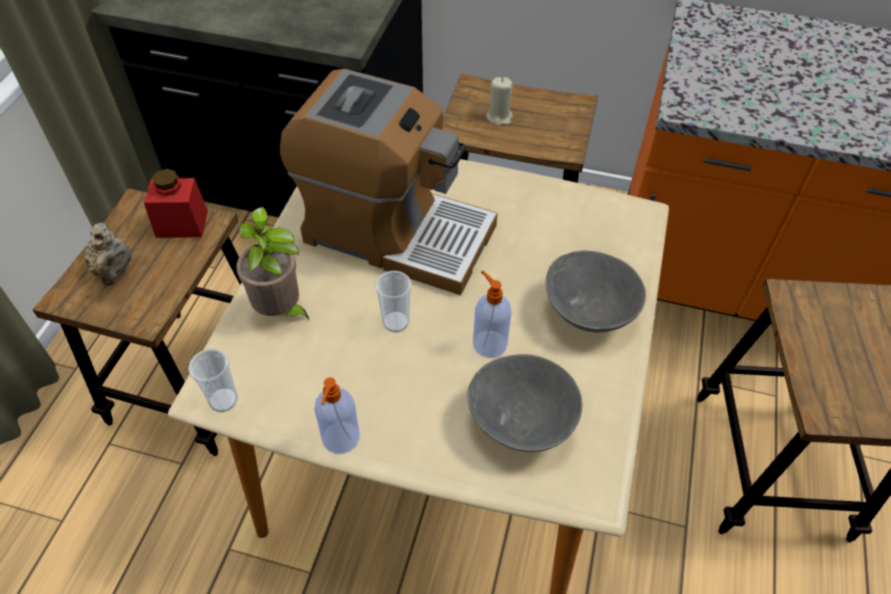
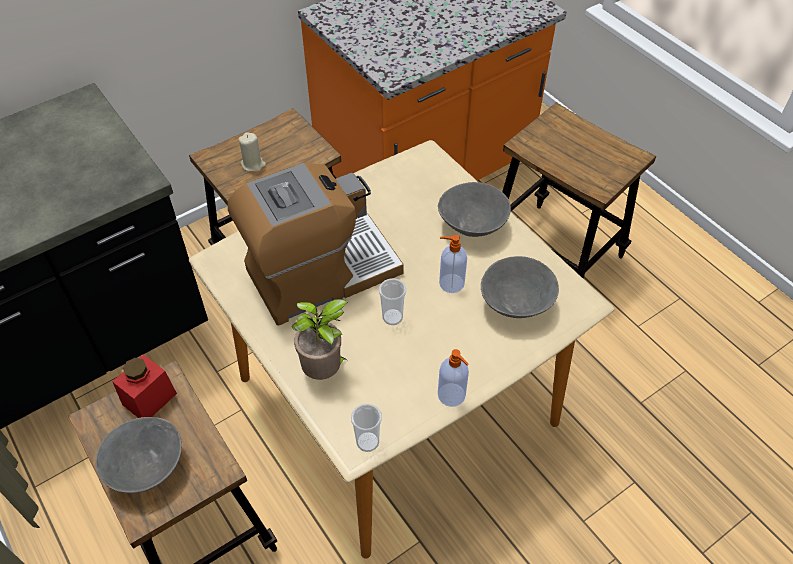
camera: 50 degrees left, 0 degrees up
beige teapot [84,222,131,286] -> grey bowl [96,417,182,494]

